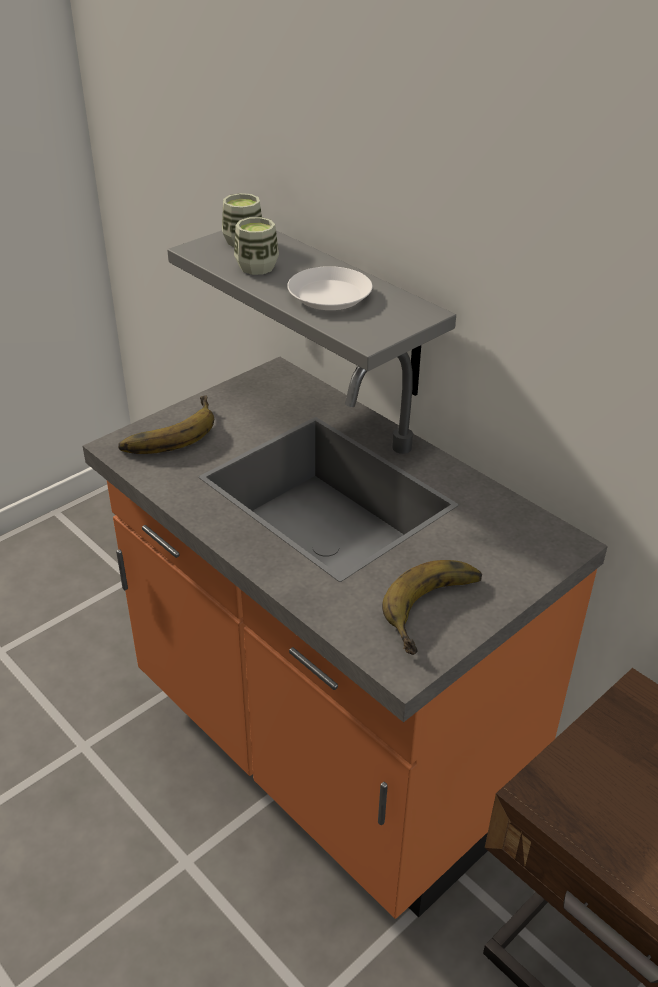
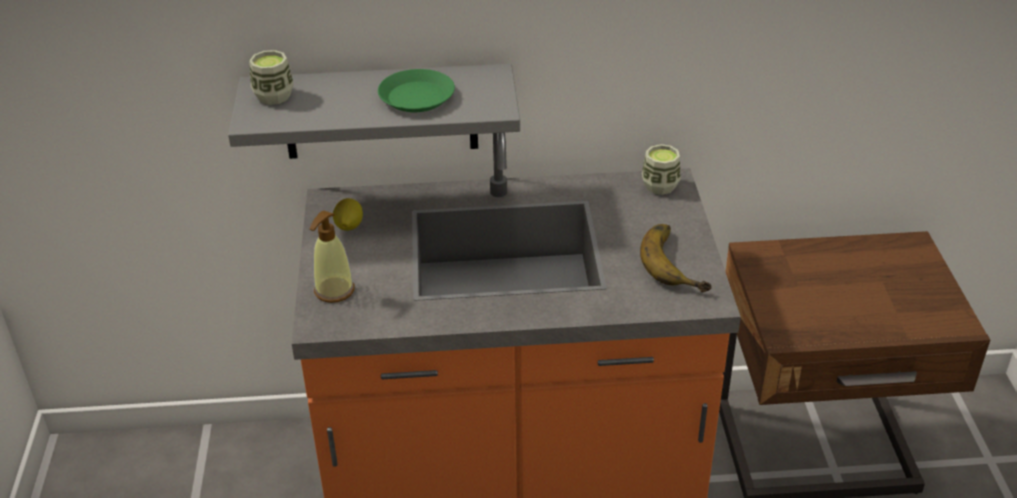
camera: 50 degrees left, 0 degrees up
banana [118,395,214,454] -> soap dispenser [310,211,355,303]
cup [234,217,279,275] -> cup moved to [642,144,681,195]
white plate [287,266,373,310] -> green plate [378,69,455,112]
none -> lemon [333,198,363,231]

